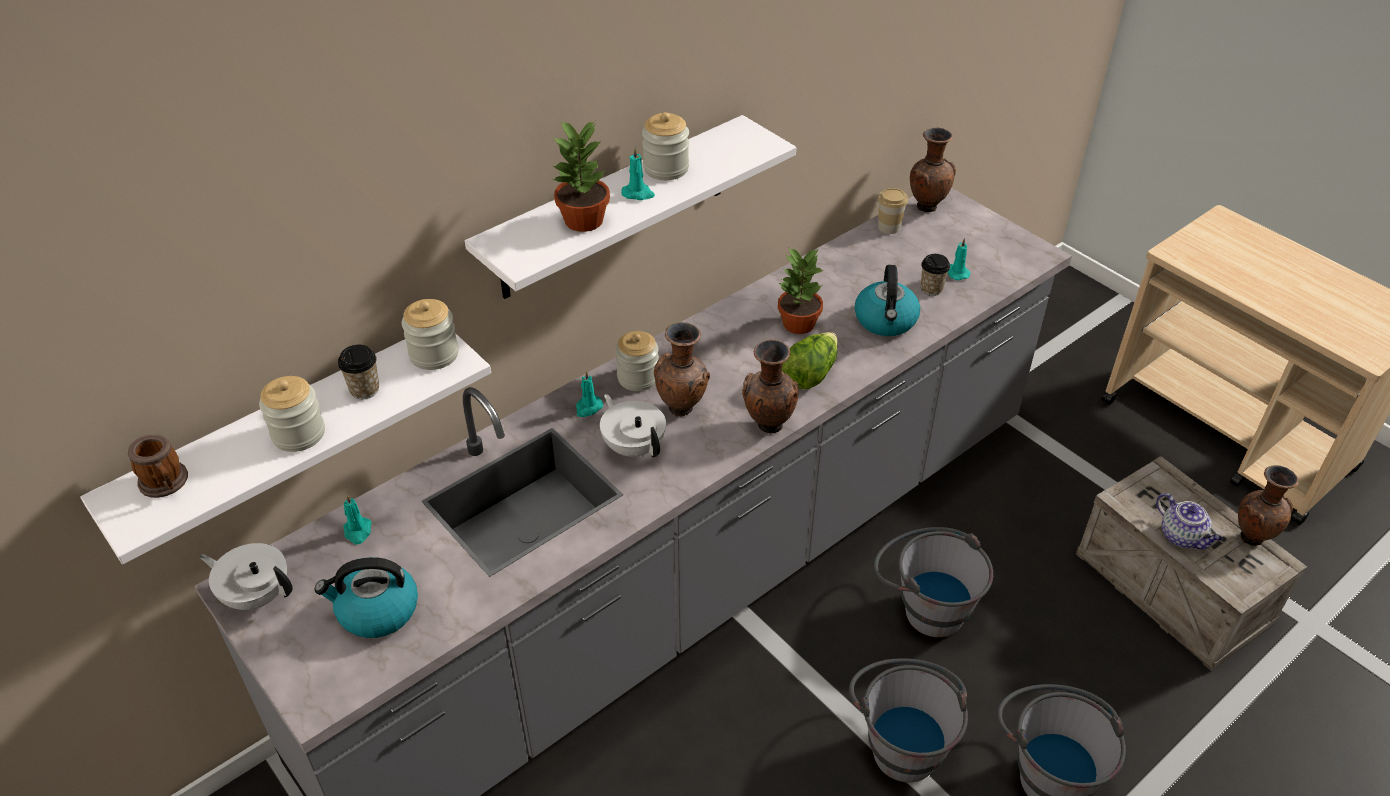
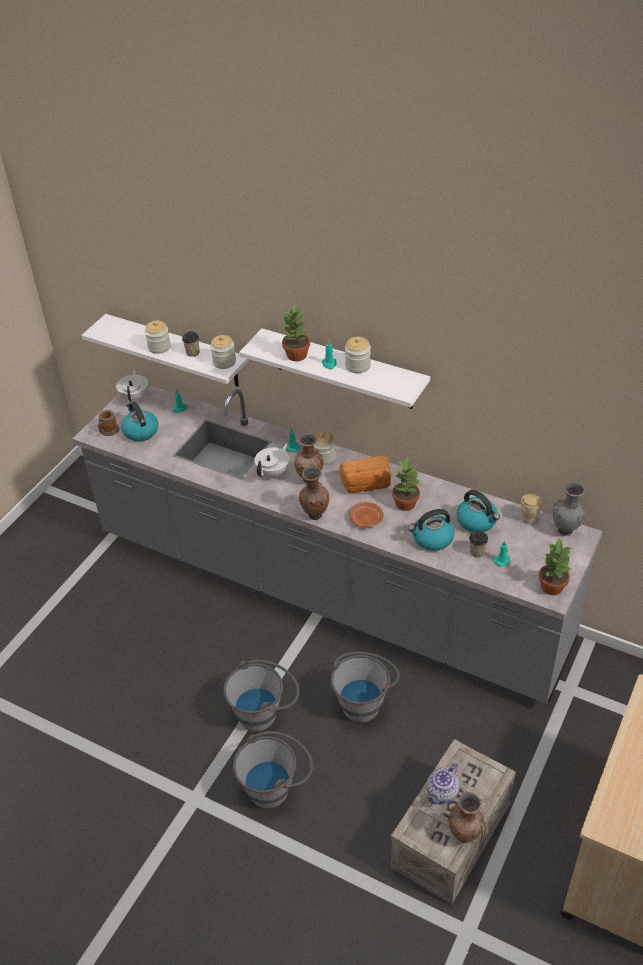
camera: 70 degrees right, 0 degrees up
mug [128,435,188,498] -> mug moved to [97,410,119,436]
lettuce [782,332,838,389] -> brown plate [349,502,384,527]
brown vase [910,127,956,212] -> grey vase [553,482,587,536]
none -> bread [340,456,391,493]
none -> kettle [456,490,500,532]
none -> potted plant [538,539,572,595]

